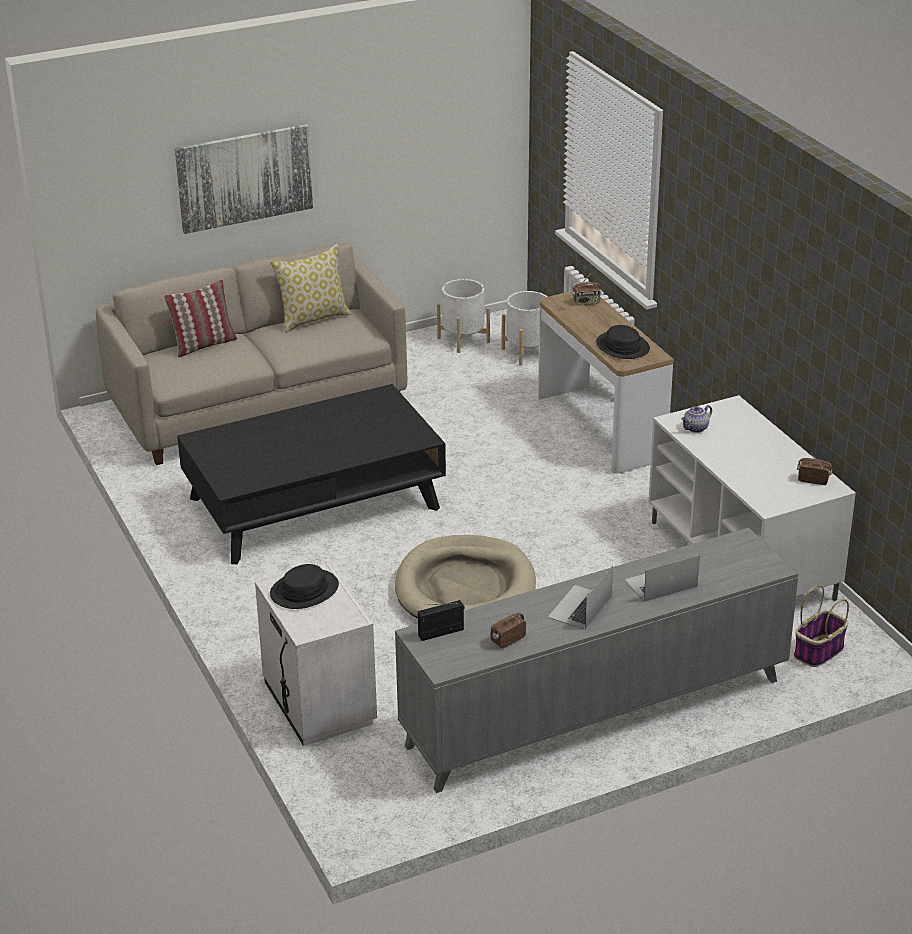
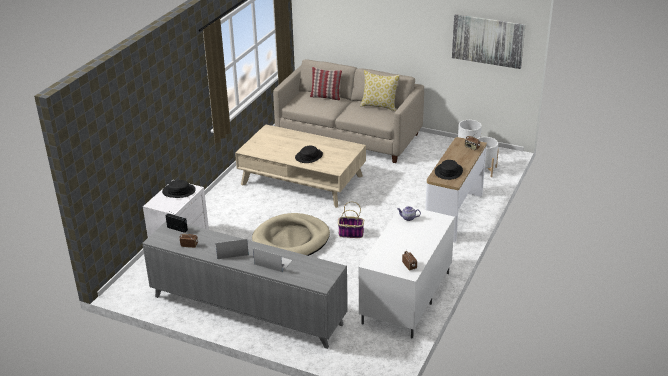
camera: 50 degrees right, 0 degrees up
picture [175,124,313,234] -> picture moved to [452,14,526,69]
black coffee table [177,384,446,564] -> beige coffee table [235,124,366,208]
basket [794,585,849,667] -> basket moved to [338,202,364,238]
none -> black hat [295,146,323,163]

